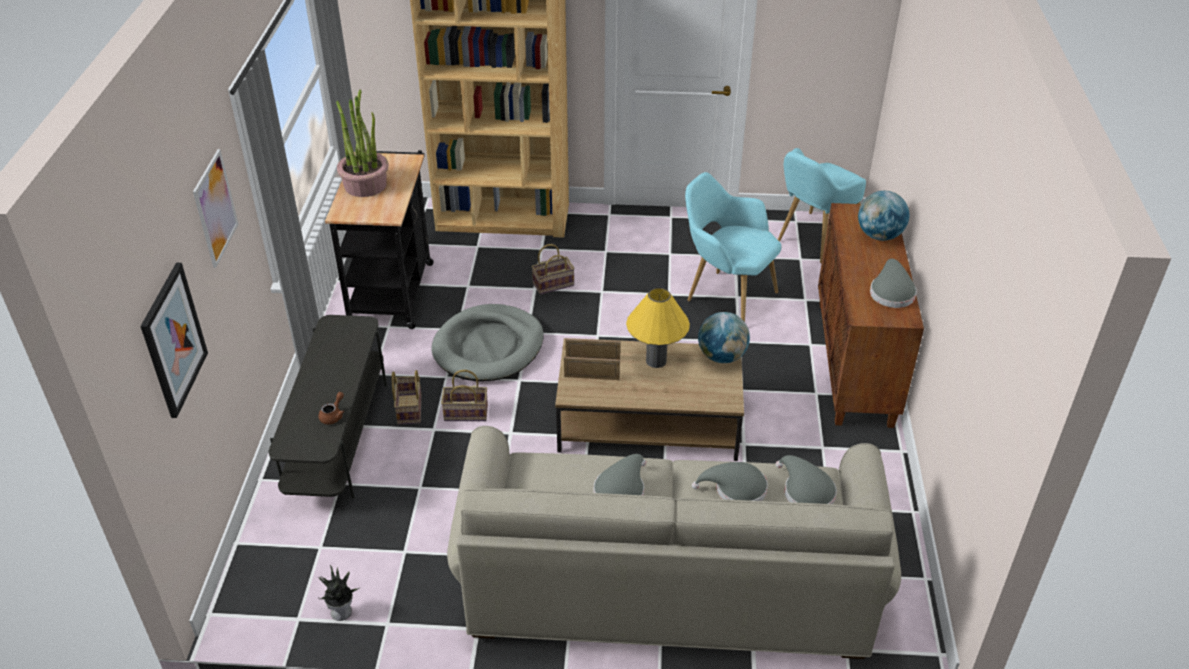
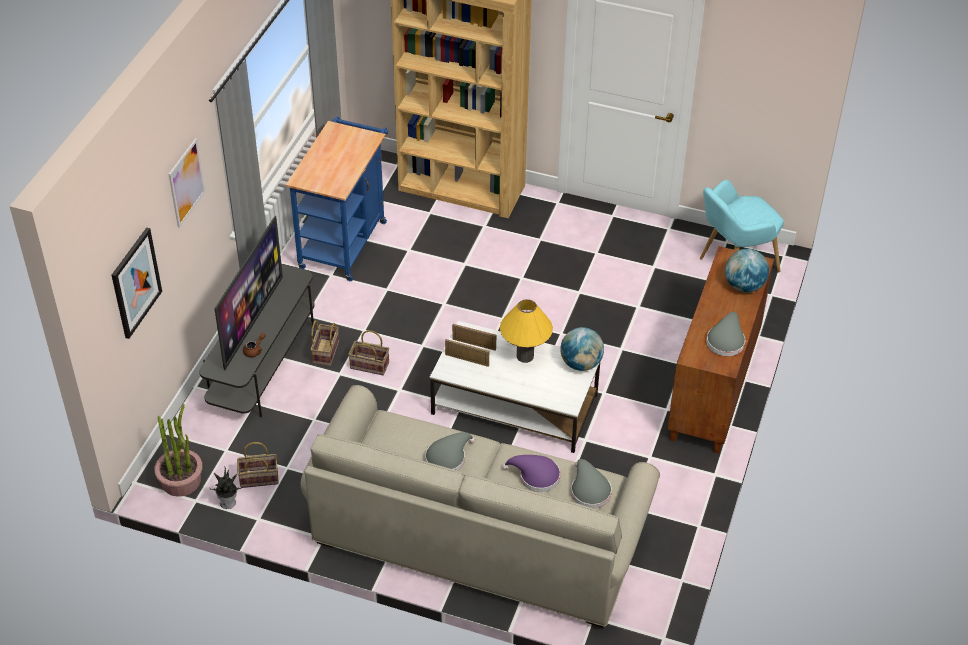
camera: 15 degrees right, 5 degrees up
black cart [325,150,434,329] -> blue cart [286,116,388,281]
potted plant [336,89,389,197] -> potted plant moved to [154,404,203,497]
grey dog bed [431,304,544,381] -> none
basket [531,244,575,295] -> basket moved to [237,442,279,488]
brown coffee table [555,338,744,461] -> white coffee table [430,321,600,453]
turquoise armchair [685,172,782,322] -> none
grey hat [692,462,768,501] -> purple hat [502,455,560,492]
none -> television [214,216,283,370]

